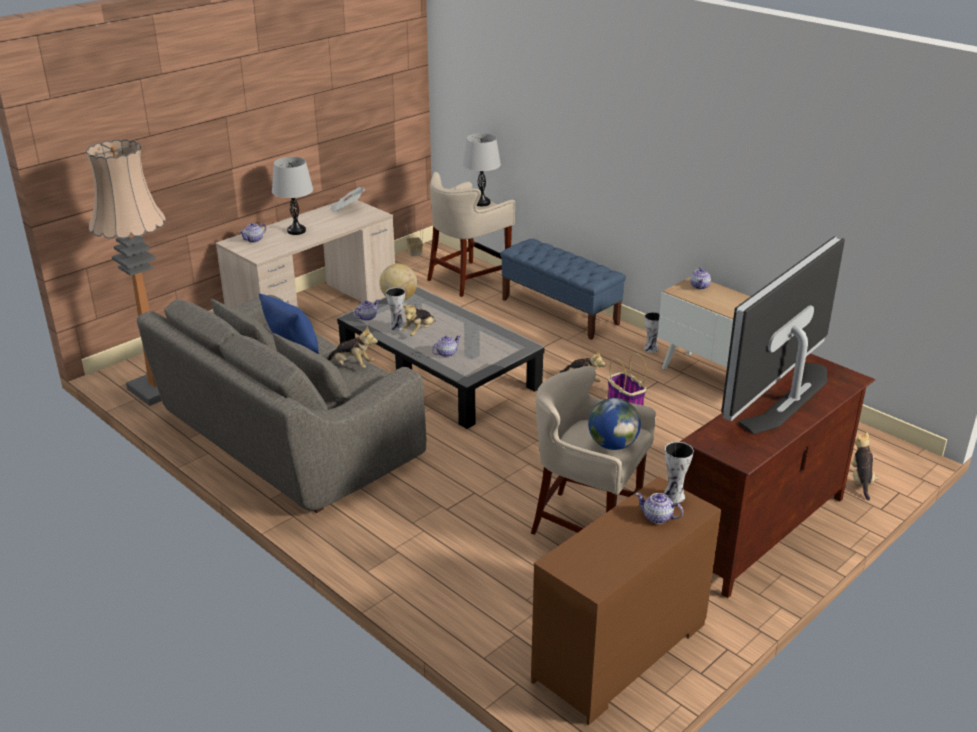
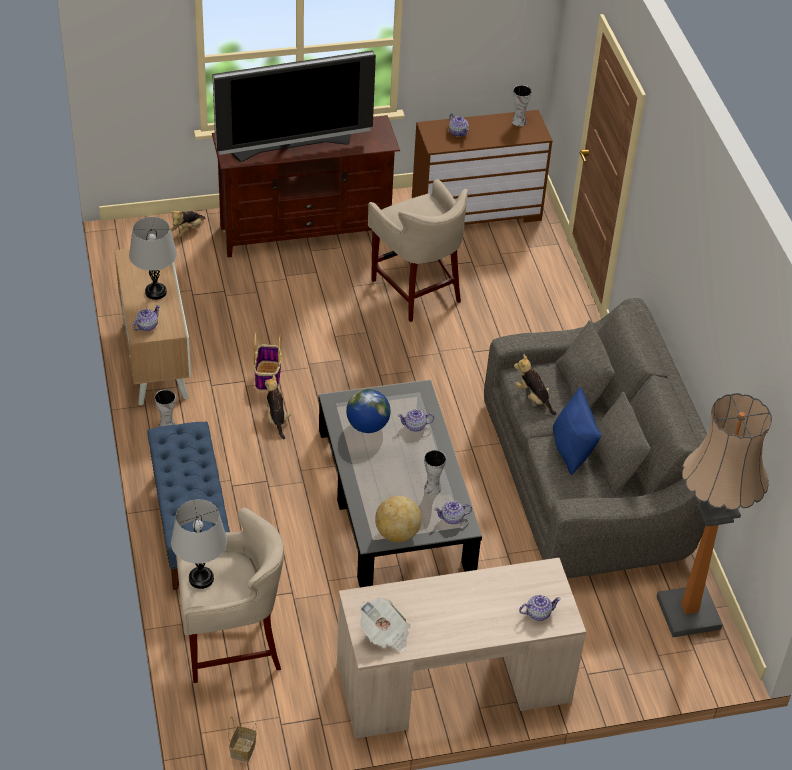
camera: 150 degrees left, 15 degrees up
grey table lamp [272,157,313,235] -> grey table lamp moved to [129,217,177,300]
plush toy [401,304,436,336] -> none
globe [588,398,641,450] -> globe moved to [346,389,391,433]
vase [664,442,694,503] -> vase moved to [512,85,532,126]

